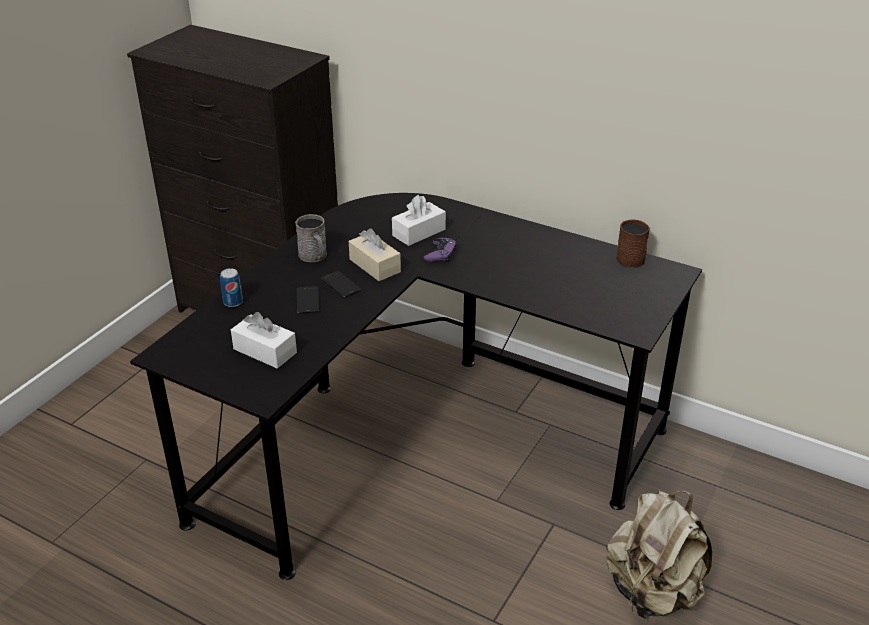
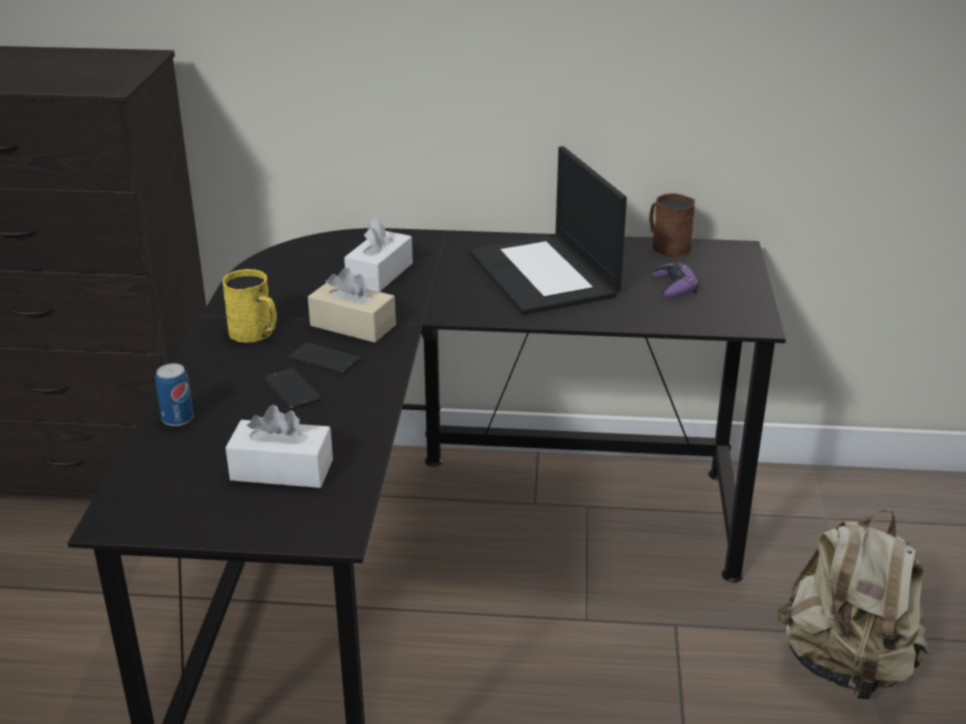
camera: 25 degrees left, 5 degrees down
grey mug [295,214,327,262] -> yellow mug [223,269,277,343]
purple game controller [423,238,456,263] -> purple game controller moved to [652,262,699,298]
none -> laptop [469,146,627,315]

